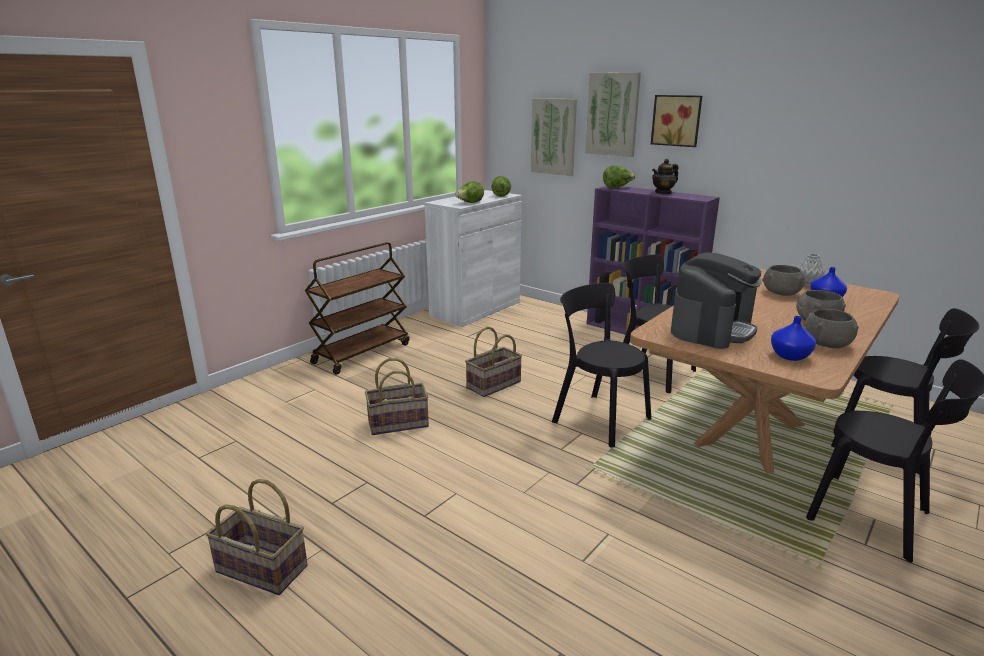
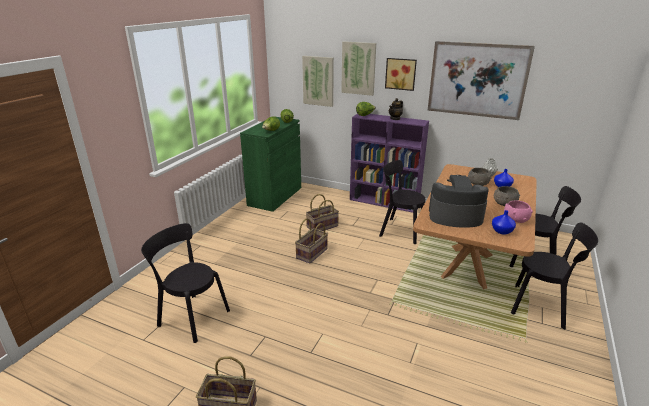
camera: 15 degrees left, 5 degrees up
brown cart [305,242,410,375] -> none
basket [365,358,429,435] -> basket moved to [306,194,339,231]
white cabinet [425,190,522,327] -> green cabinet [240,116,301,212]
black chair [552,283,651,448] -> black chair moved to [141,223,230,343]
coffee machine [671,252,761,349] -> coffee machine turned 105 degrees counterclockwise [429,175,489,228]
grey bowl [804,309,858,348] -> pink bowl [504,200,533,223]
none -> picture [428,41,535,120]

